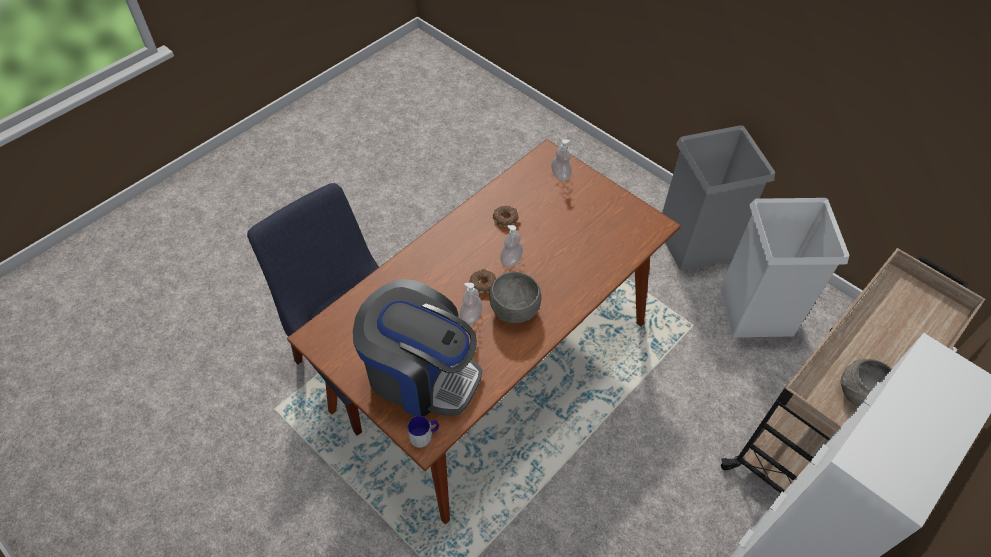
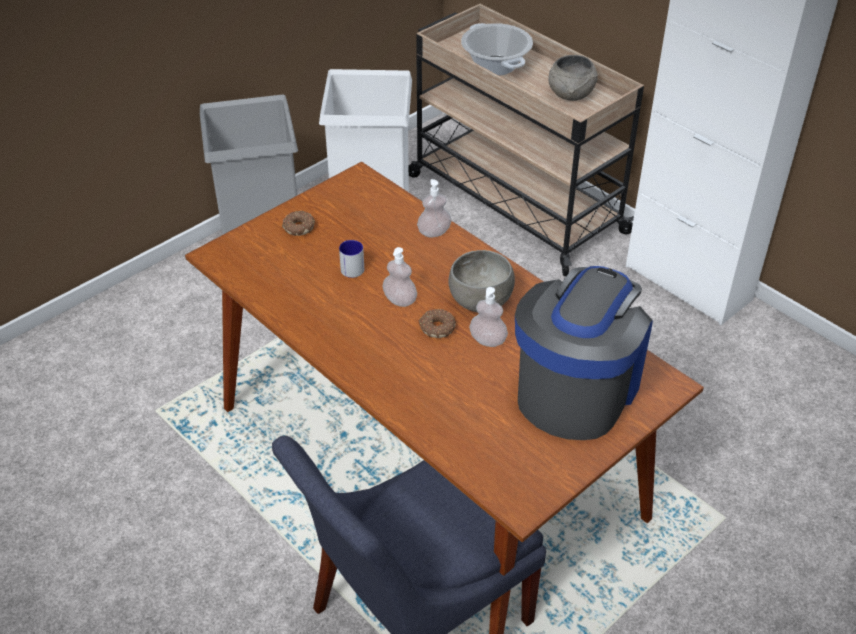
camera: 85 degrees left, 10 degrees down
mug [407,416,439,448] -> mug moved to [339,240,364,278]
donut [493,206,519,227] -> donut moved to [282,211,315,236]
soap dispenser [551,139,572,181] -> soap dispenser moved to [417,179,452,237]
none -> cooking pot [461,23,533,76]

